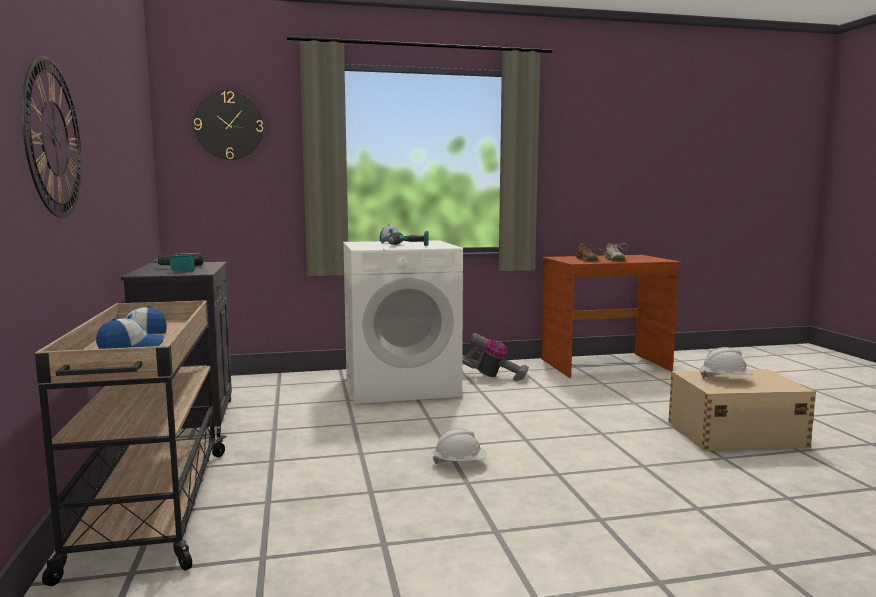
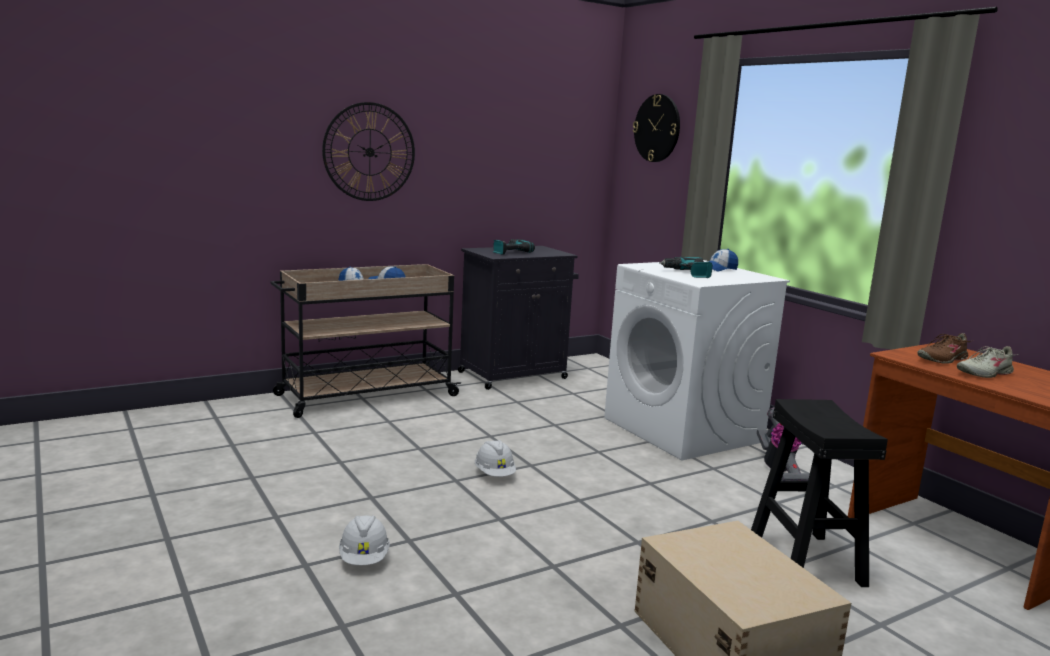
camera: 70 degrees right, 5 degrees up
white hard hat [700,347,753,379] -> white hard hat moved to [339,515,390,565]
none -> black stool [751,399,888,587]

